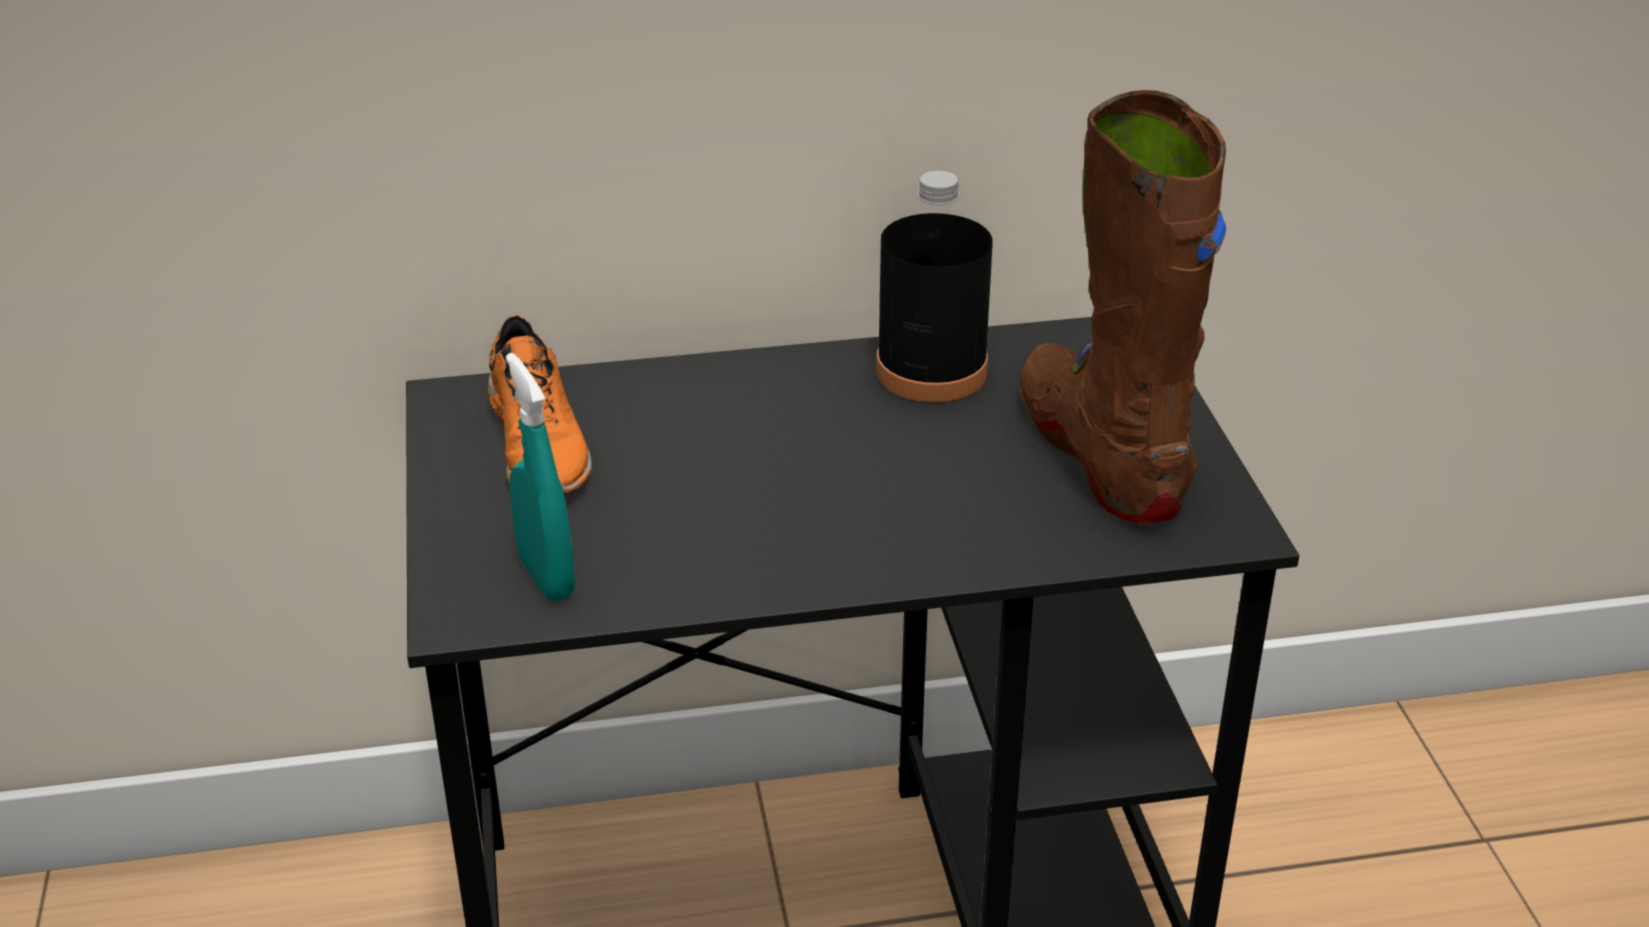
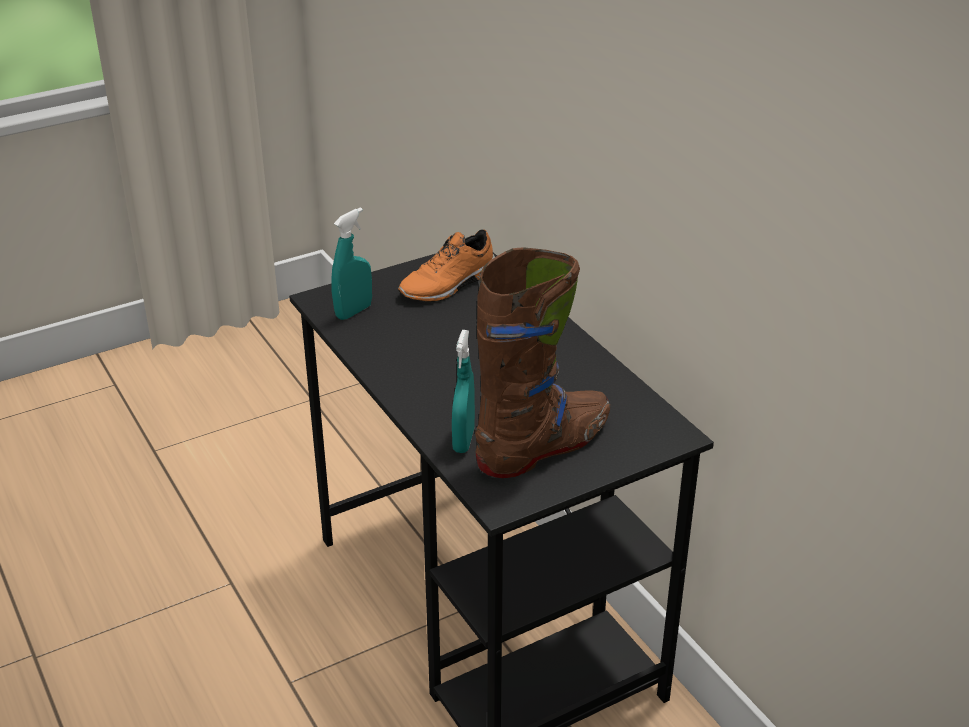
camera: 70 degrees right, 0 degrees up
black bottle [876,171,993,402] -> none
none -> turquoise spray bottle [452,330,475,453]

